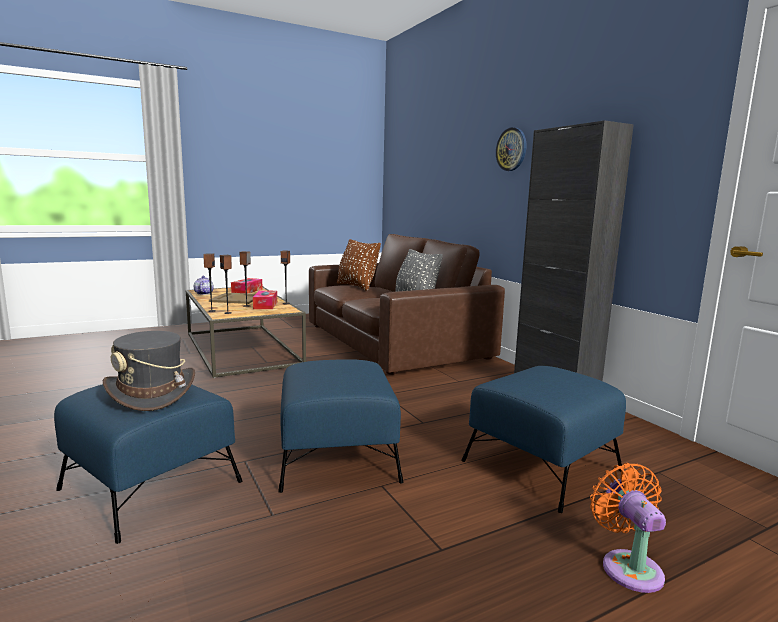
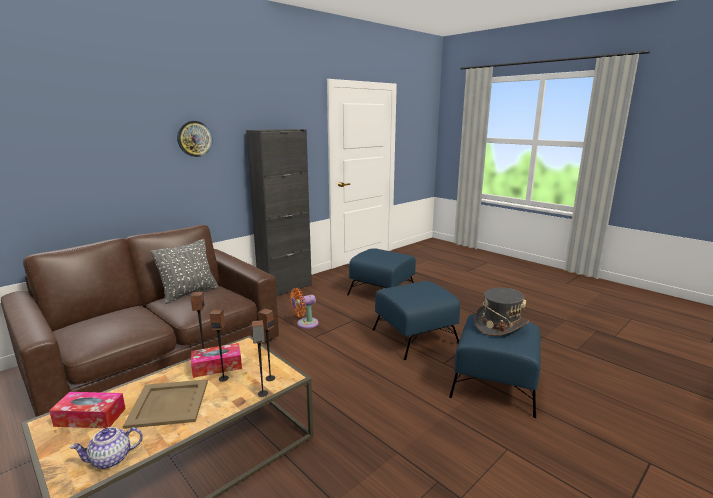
camera: 105 degrees left, 5 degrees up
brown pillow [337,239,381,291] -> none
orange fan [590,463,666,593] -> orange fan moved to [290,288,319,329]

